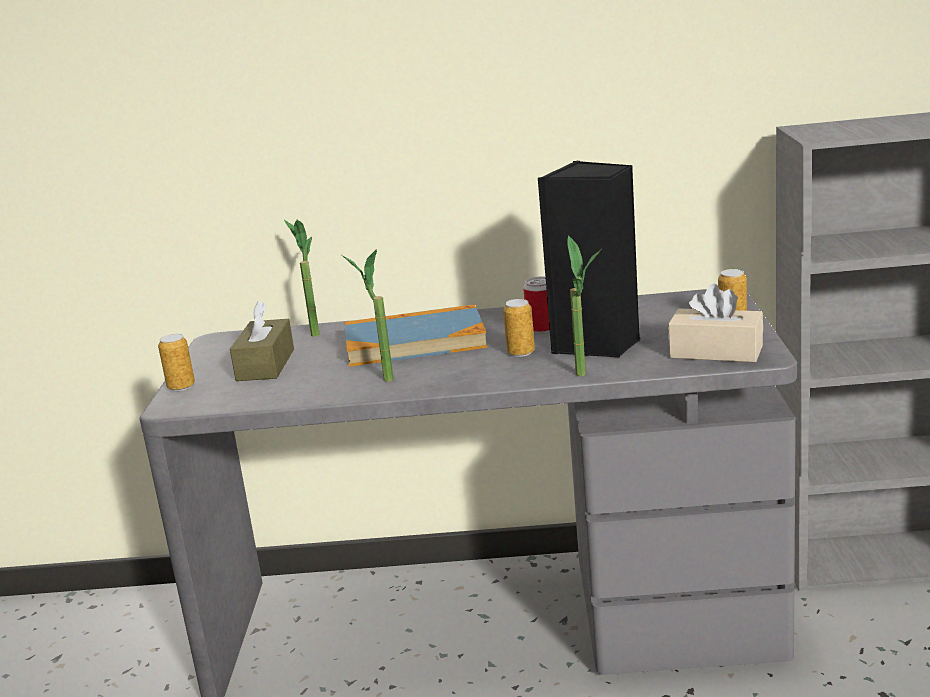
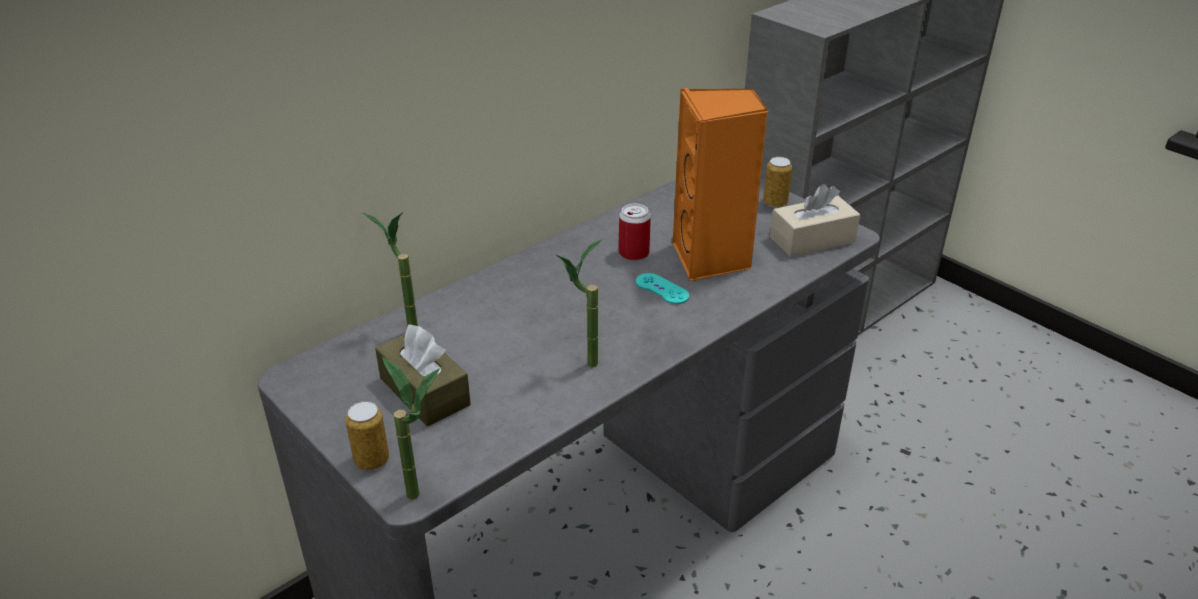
camera: 45 degrees left, 15 degrees up
book [345,304,488,367] -> none
can [503,299,535,357] -> turquoise game controller [636,273,690,304]
black speaker [538,161,640,357] -> orange speaker [673,88,769,281]
potted plant [567,235,602,376] -> potted plant moved to [382,357,440,500]

